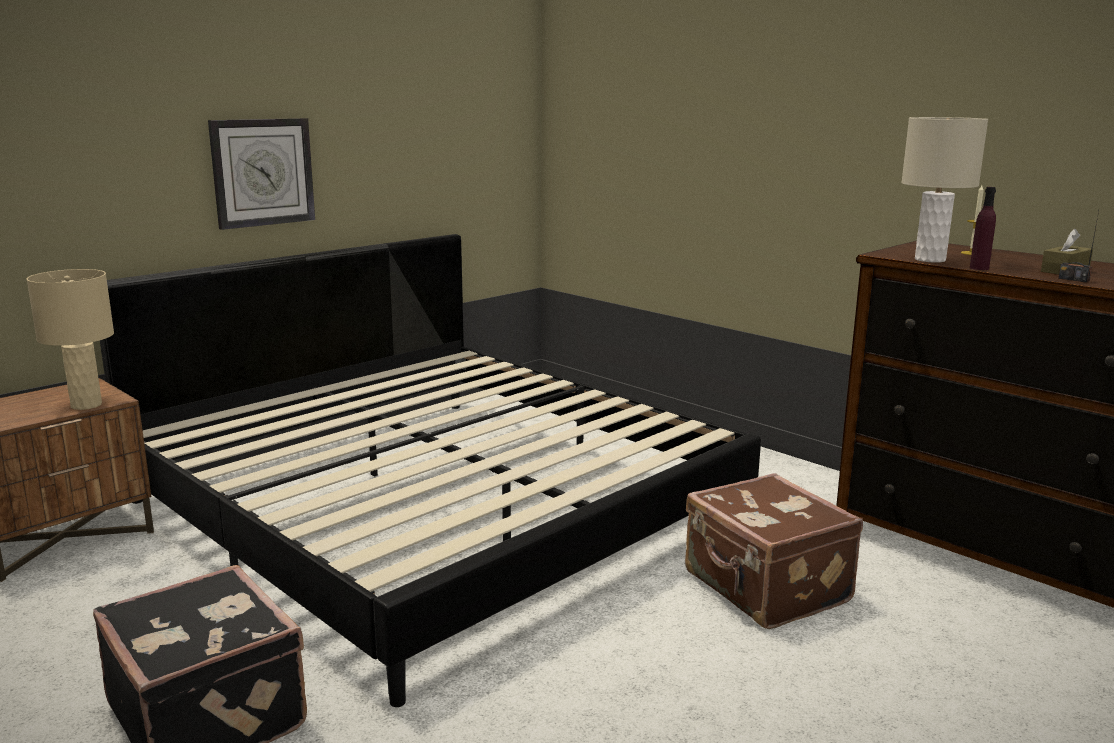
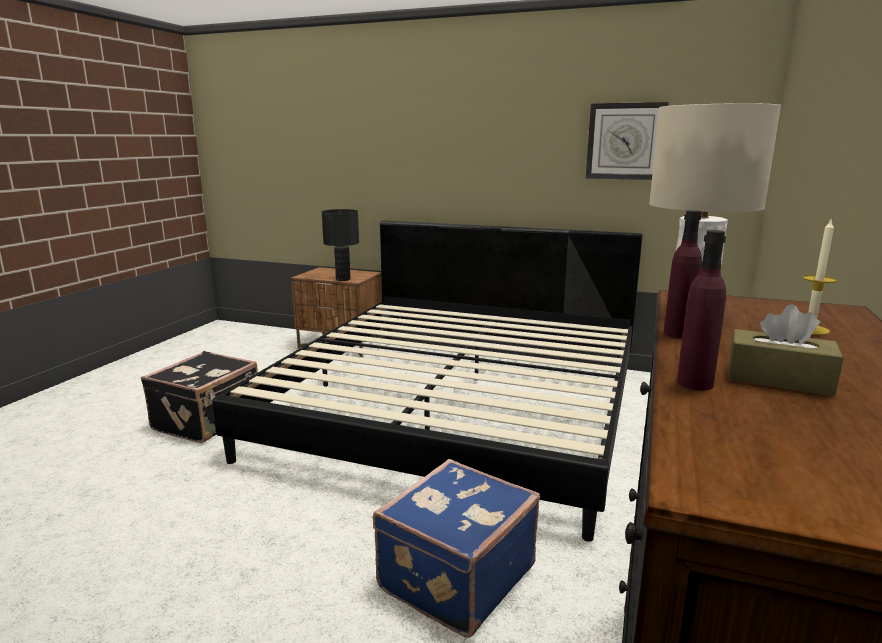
camera: 65 degrees right, 0 degrees up
beige table lamp [26,269,114,410] -> black table lamp [322,209,359,281]
wall clock [208,118,315,230] -> wall clock moved to [586,102,669,180]
brown suitcase [685,473,863,629] -> blue suitcase [373,459,540,638]
radio [1058,211,1099,283] -> purple bottle [677,230,726,391]

